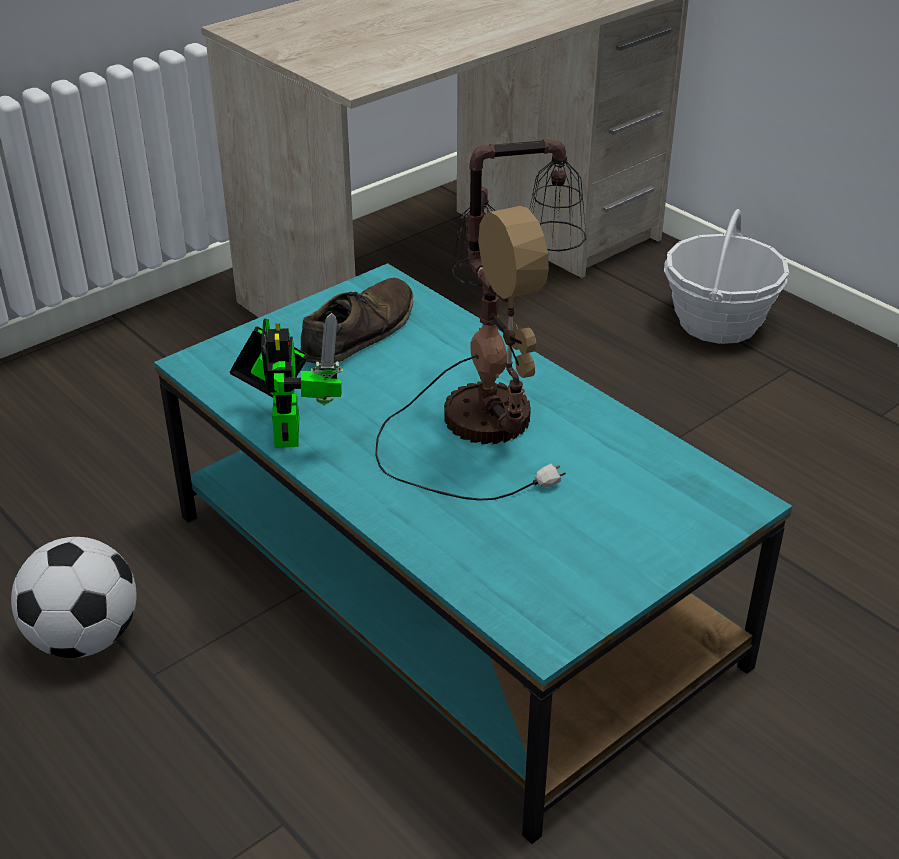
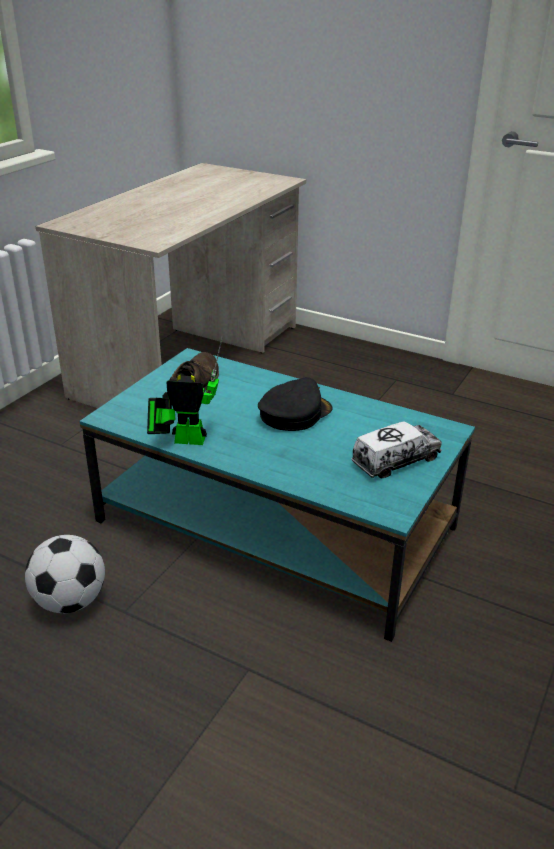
camera: 20 degrees left, 5 degrees down
toy robot [230,313,343,448] -> toy robot turned 60 degrees counterclockwise [147,336,223,445]
table lamp [375,139,586,501] -> black cap [258,377,333,431]
basket [664,209,789,344] -> none
none -> toy truck [351,421,442,478]

